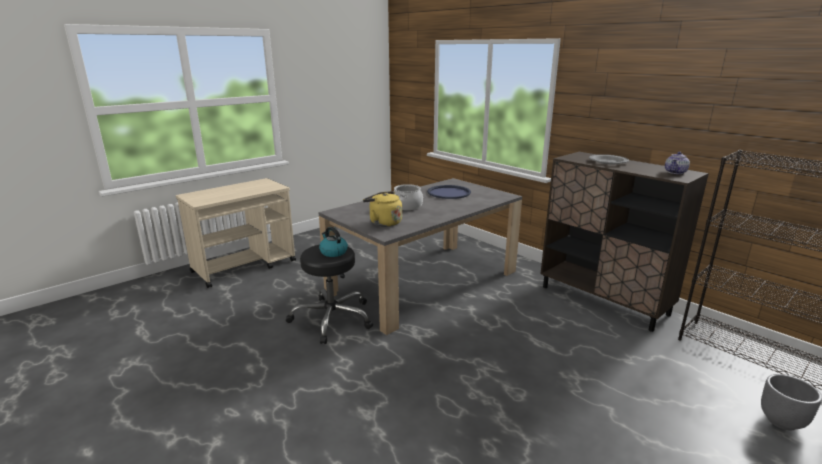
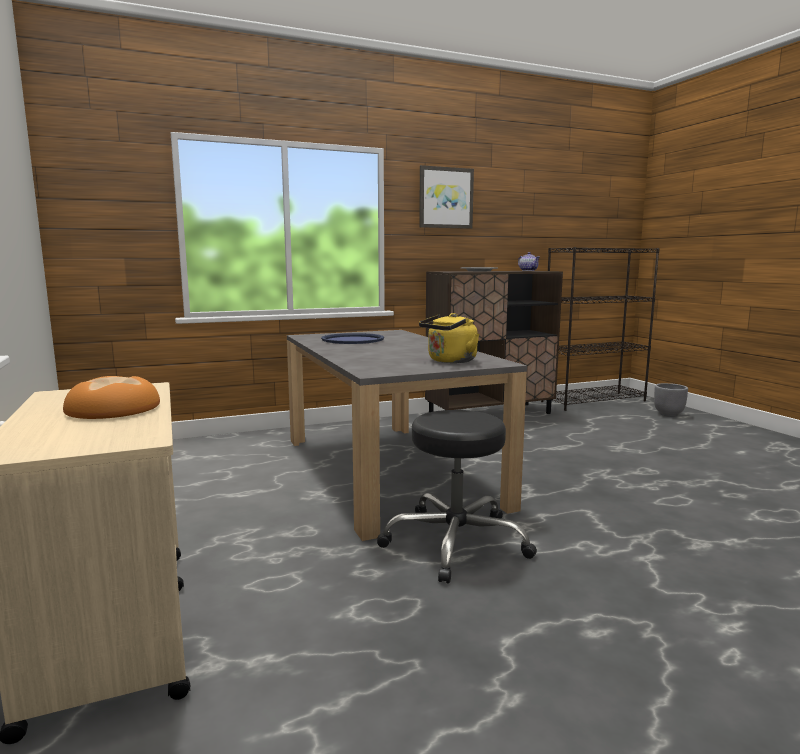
camera: 70 degrees left, 10 degrees down
kettle [319,227,348,257] -> none
cooking pot [394,184,423,210] -> none
none -> bread [63,376,160,419]
none -> picture [419,165,474,229]

